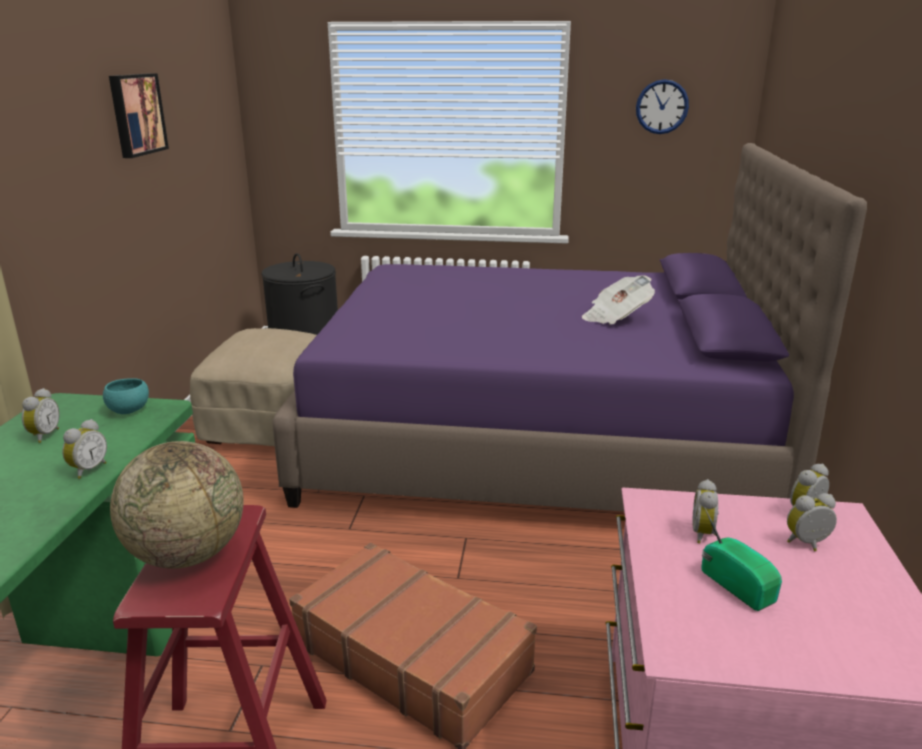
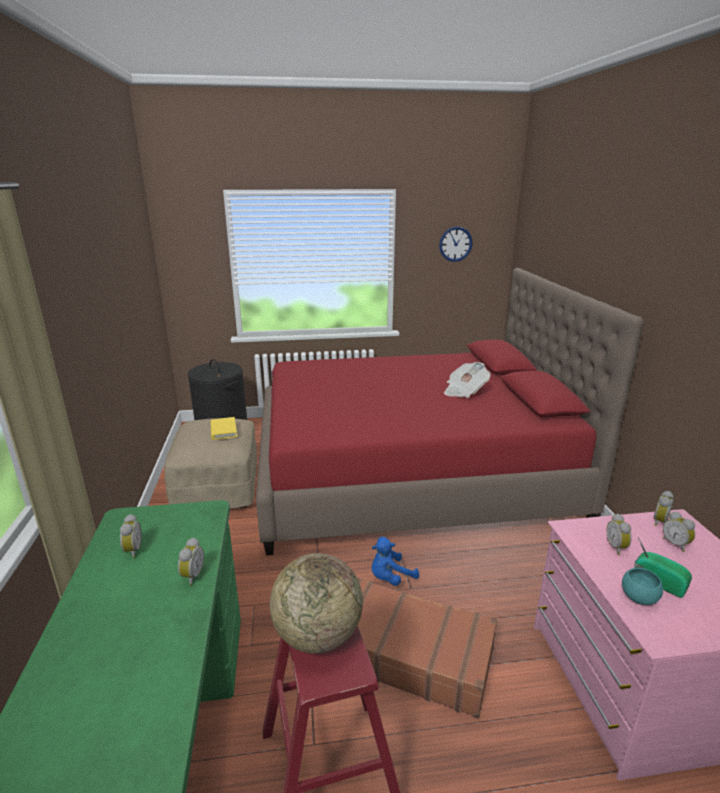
camera: 15 degrees left, 0 degrees up
turquoise bowl [103,378,149,414] -> turquoise bowl moved to [622,568,663,605]
picture [109,73,169,158] -> none
purple bed [273,143,867,512] -> red bed [256,268,644,555]
alarm clock [787,493,837,551] -> alarm clock turned 90 degrees counterclockwise [663,511,695,552]
none -> yellow book [211,417,237,440]
none -> blue plush toy [372,537,419,586]

